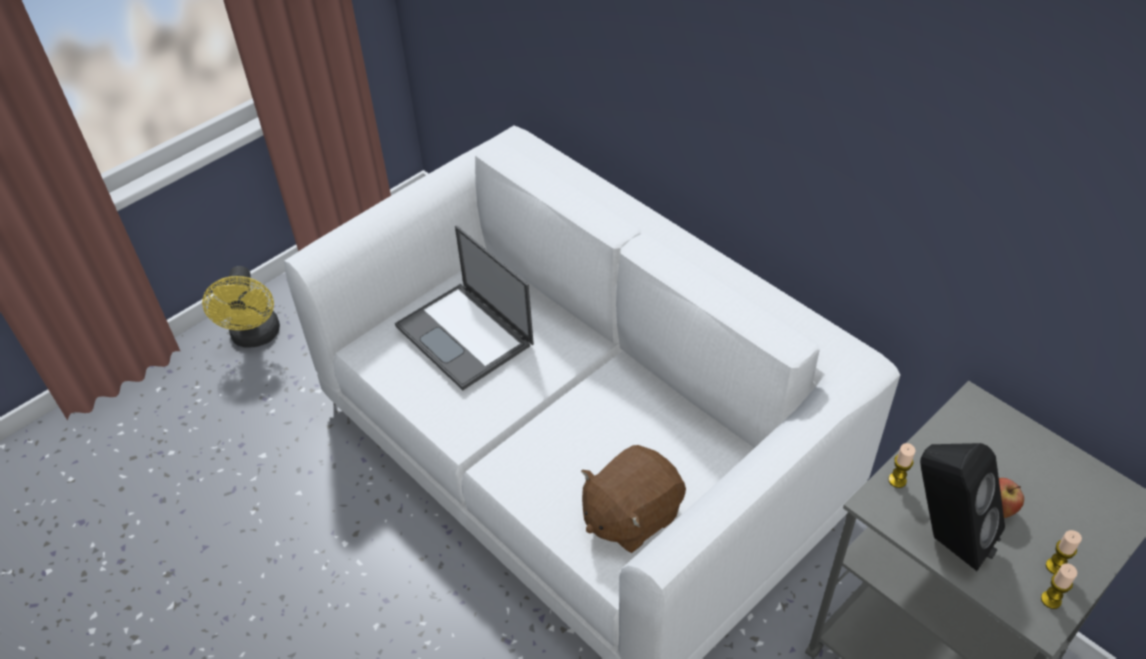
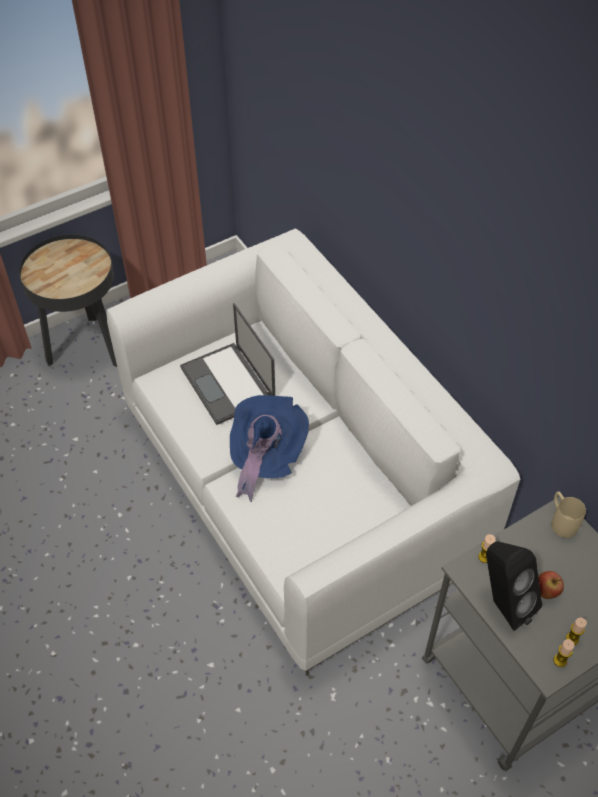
camera: 10 degrees right, 5 degrees up
yellow fan [202,266,280,348] -> black side table [19,234,117,367]
brown plush toy [581,445,686,553] -> none
none -> blue hat [230,395,309,502]
none -> beige mug [551,491,586,538]

